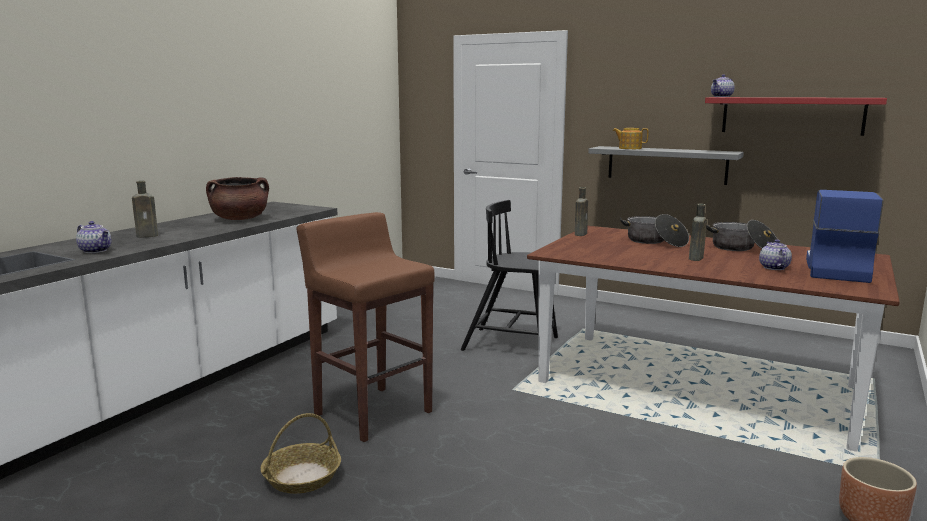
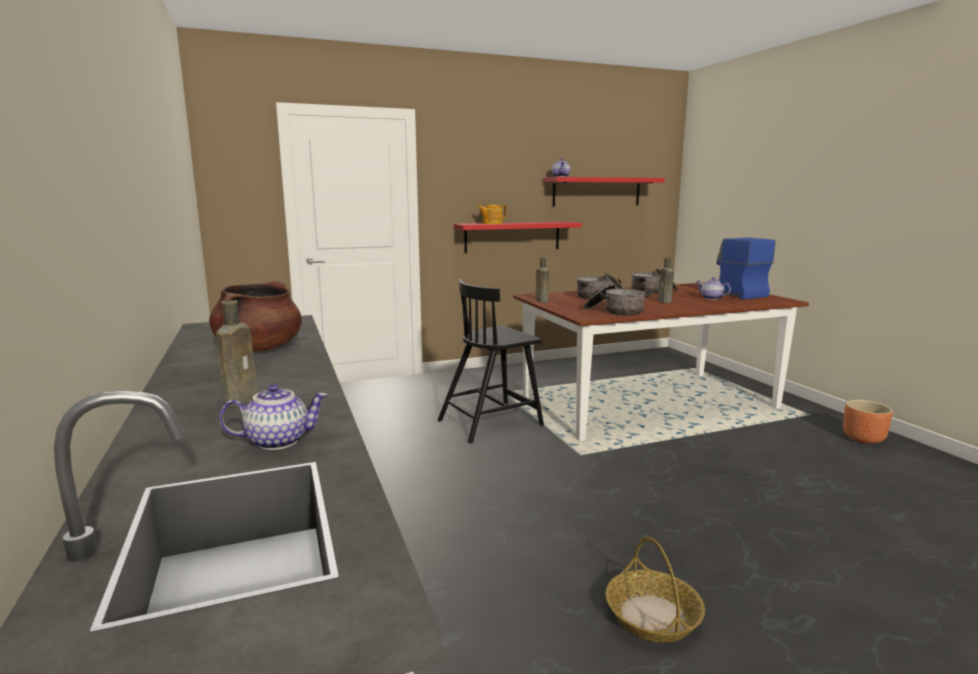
camera: 50 degrees left, 0 degrees up
brown stool [296,212,435,442] -> none
grey shelf [588,146,744,185] -> red shelf [454,222,582,253]
none -> cooking pot [584,285,651,316]

